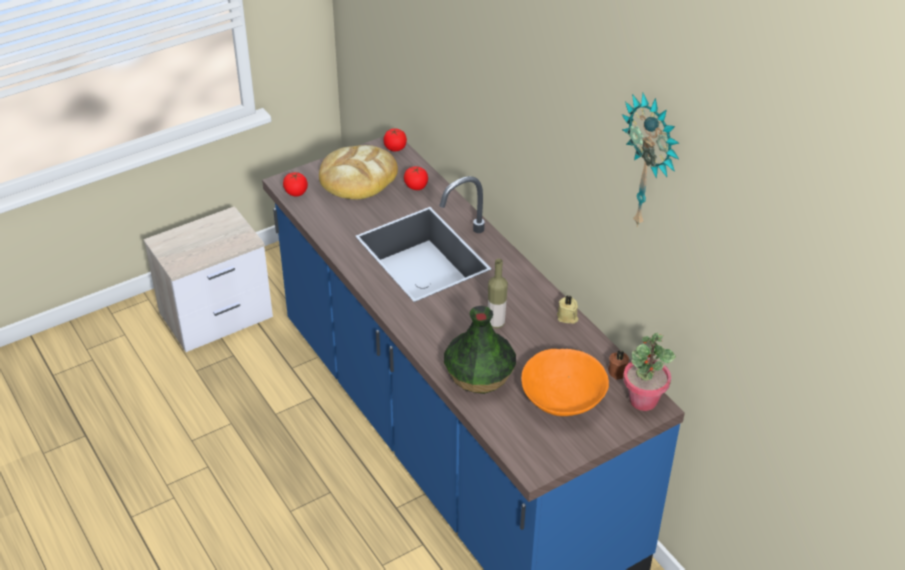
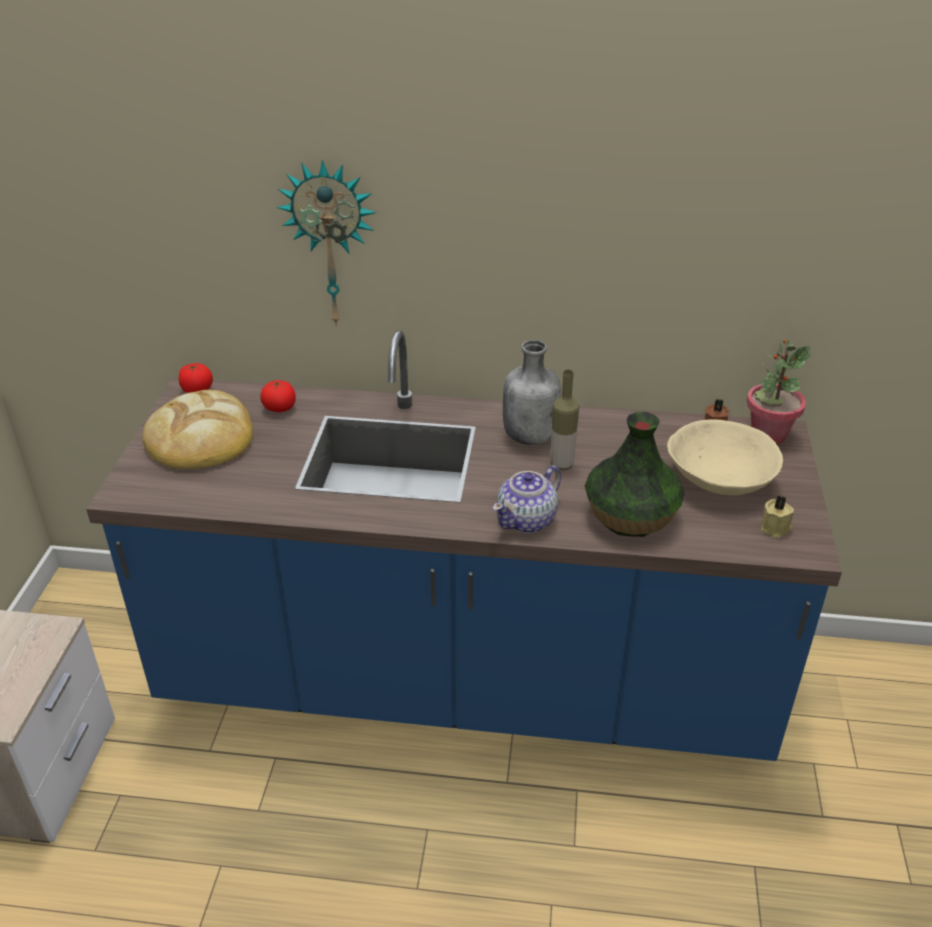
camera: 50 degrees left, 5 degrees down
tomato [283,172,308,196] -> none
orange bowl [522,349,609,416] -> beige bowl [667,419,783,495]
beige candle [557,295,578,324] -> beige candle moved to [761,496,794,538]
wall clock [622,93,679,227] -> wall clock moved to [277,160,376,327]
none -> teapot [493,465,561,533]
none -> grey bottle [503,340,561,445]

